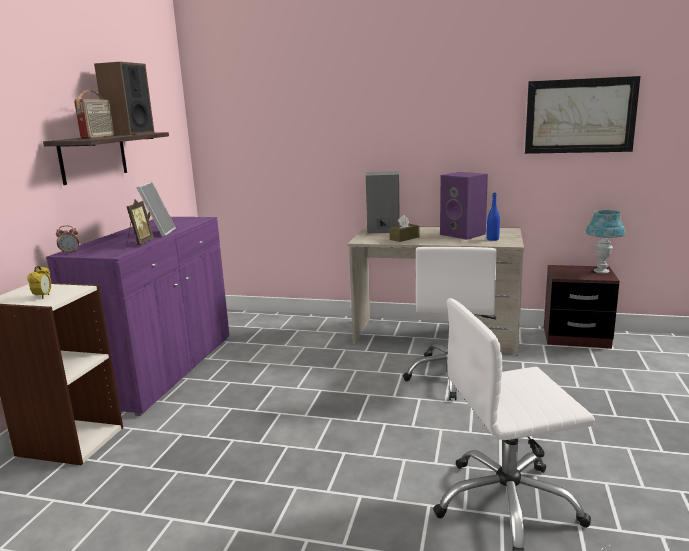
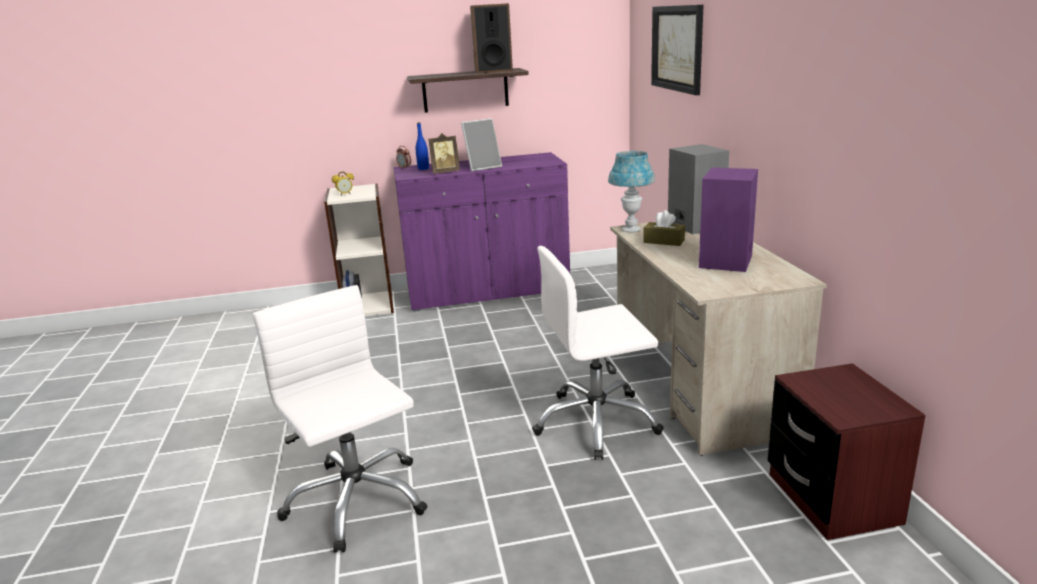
camera: 65 degrees right, 5 degrees up
radio [74,90,114,139] -> none
blue bottle [487,193,500,241] -> blue bottle moved to [416,122,429,170]
picture [525,76,640,154] -> picture moved to [651,5,703,95]
blue table lamp [585,210,626,273] -> blue table lamp moved to [608,151,655,232]

